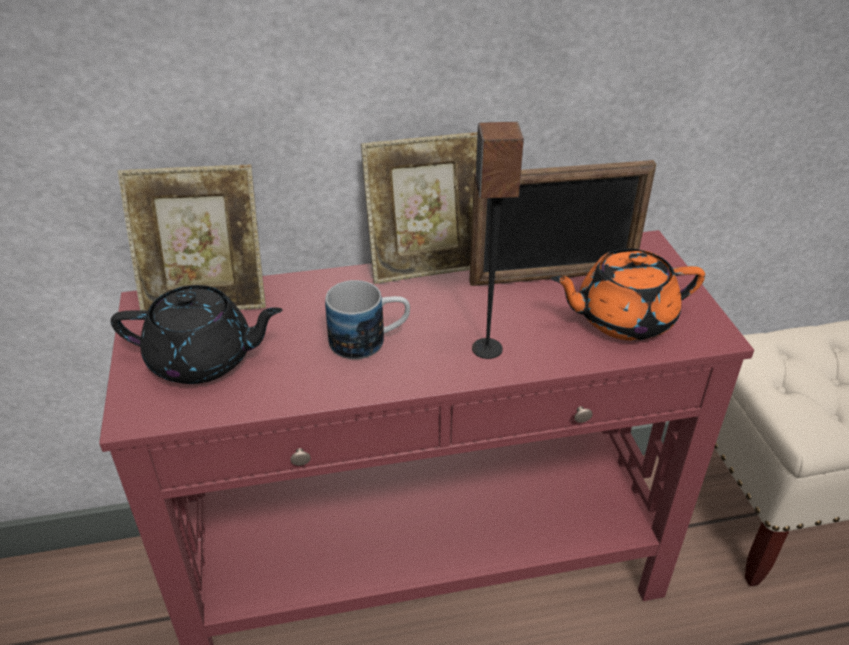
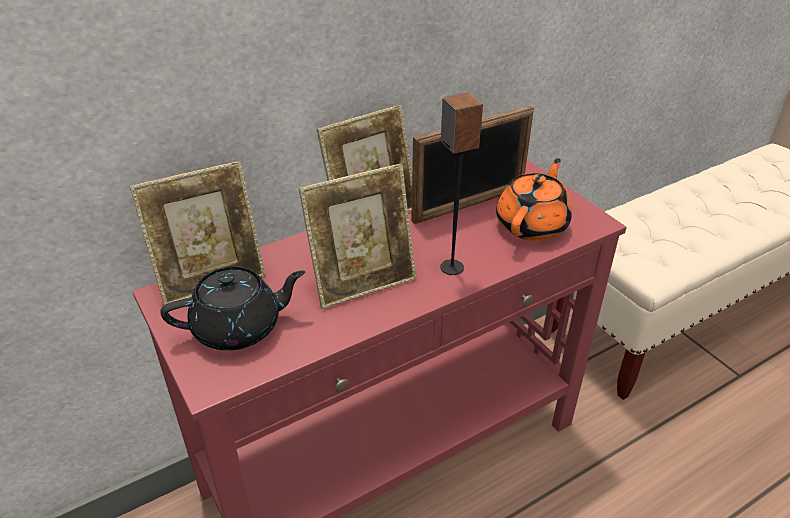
camera: 20 degrees left, 0 degrees up
mug [325,280,410,359] -> picture frame [299,164,417,309]
orange teapot [551,248,705,341] -> orange teapot turned 150 degrees clockwise [496,158,572,241]

